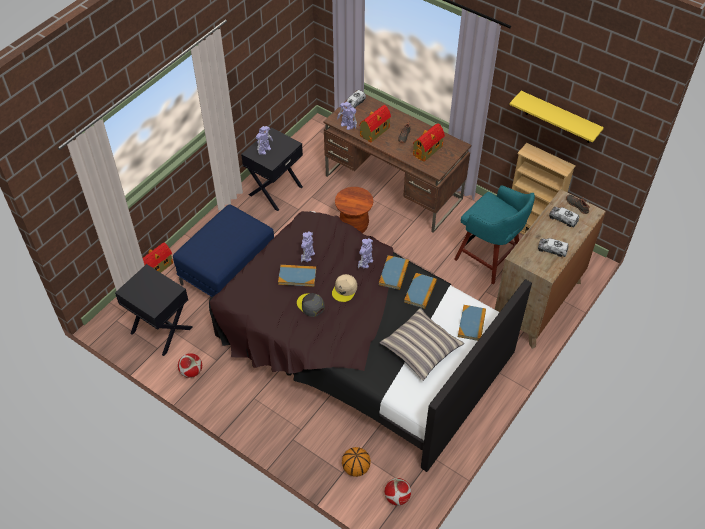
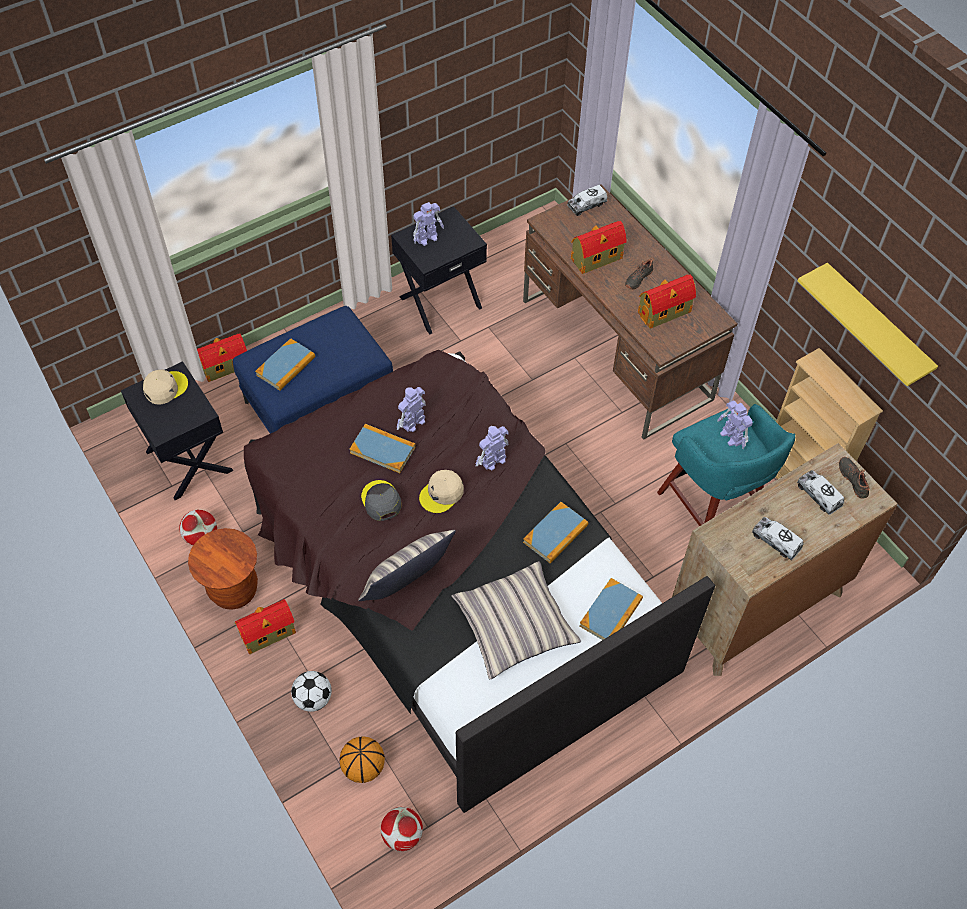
camera: 20 degrees right, 5 degrees up
brown stool [335,187,374,233] -> brown stool moved to [188,528,258,610]
toy robot [337,101,357,130] -> toy robot moved to [718,401,753,449]
book [379,255,409,290] -> book moved to [255,338,315,391]
none -> beige cap [143,369,188,404]
none -> toy house [235,599,296,654]
none -> football [291,671,332,712]
none -> pillow [358,530,456,601]

